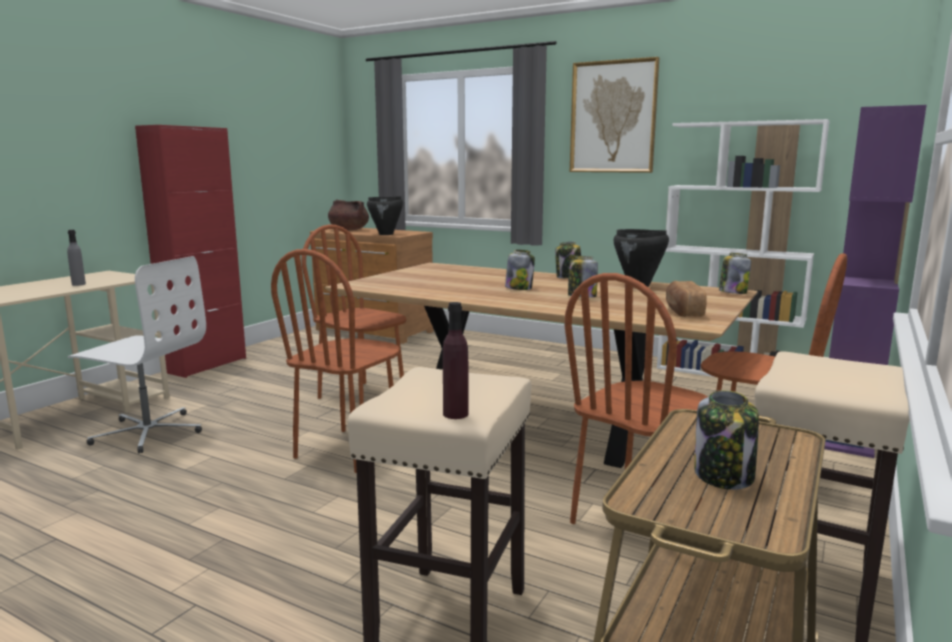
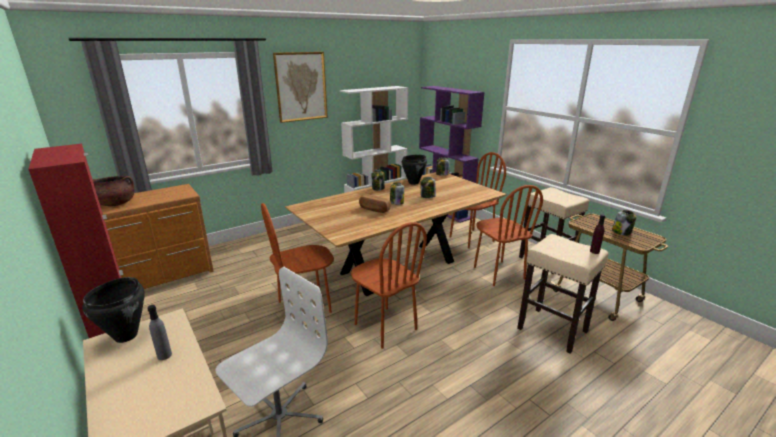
camera: 65 degrees left, 10 degrees up
black cooking pot [367,196,403,235] -> black cooking pot moved to [82,277,145,343]
bread [666,281,707,317] -> bread moved to [359,194,391,213]

